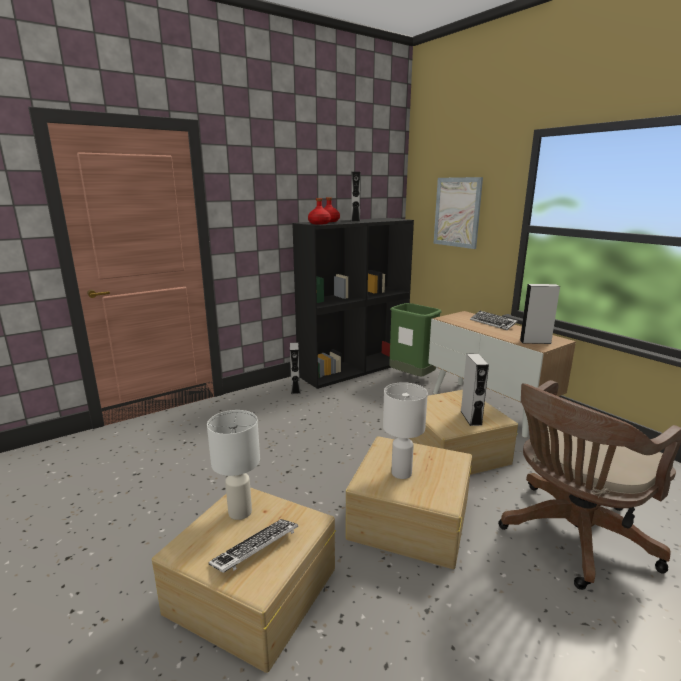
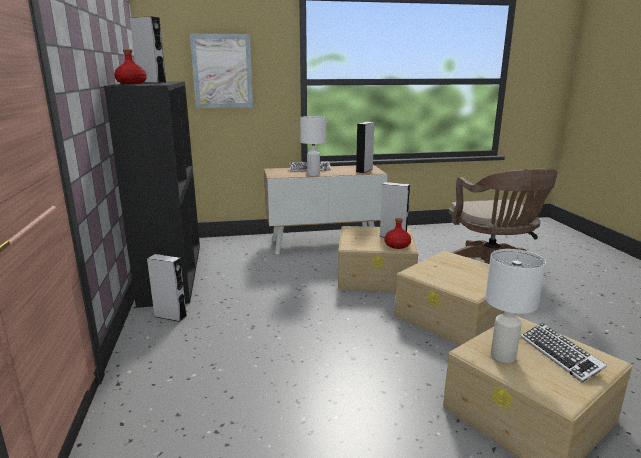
camera: 65 degrees left, 0 degrees up
red bottle [308,198,331,224] -> red bottle moved to [385,218,411,249]
white table lamp [383,382,428,479] -> white table lamp moved to [300,116,326,176]
green trash can [389,303,442,377] -> none

